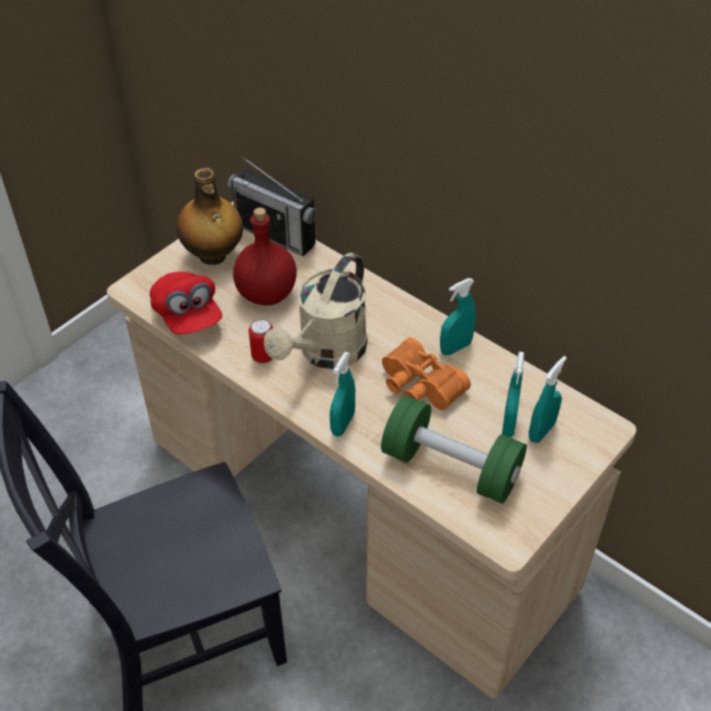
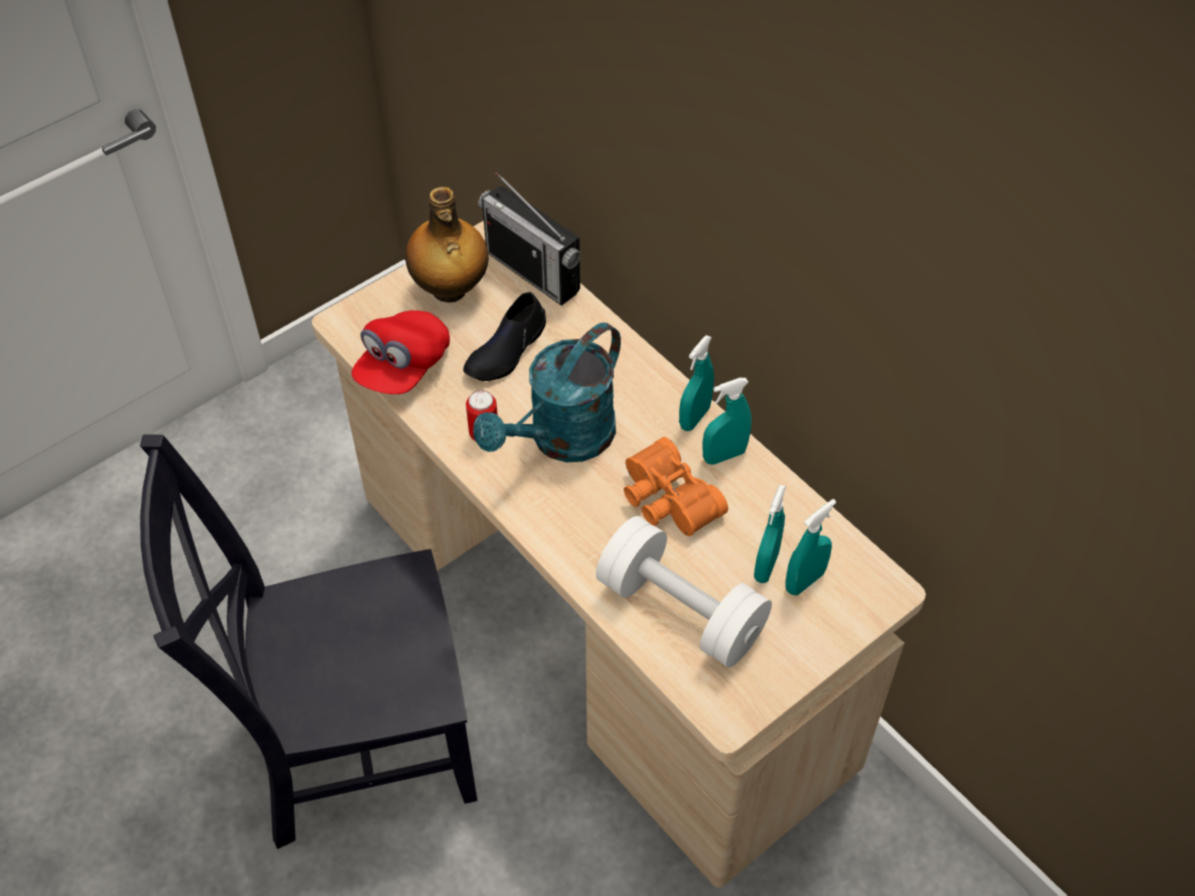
camera: 10 degrees right, 5 degrees up
red cap [150,272,222,335] -> red cap turned 45 degrees clockwise [351,310,450,394]
red bottle [233,207,297,306] -> black shoe [463,292,546,381]
beige watering can [264,253,368,369] -> turquoise watering can [473,322,621,462]
turquoise spray bottle [330,352,355,436] -> turquoise spray bottle moved to [679,335,714,431]
green dumbbell [381,395,527,504] -> white dumbbell [596,516,772,668]

